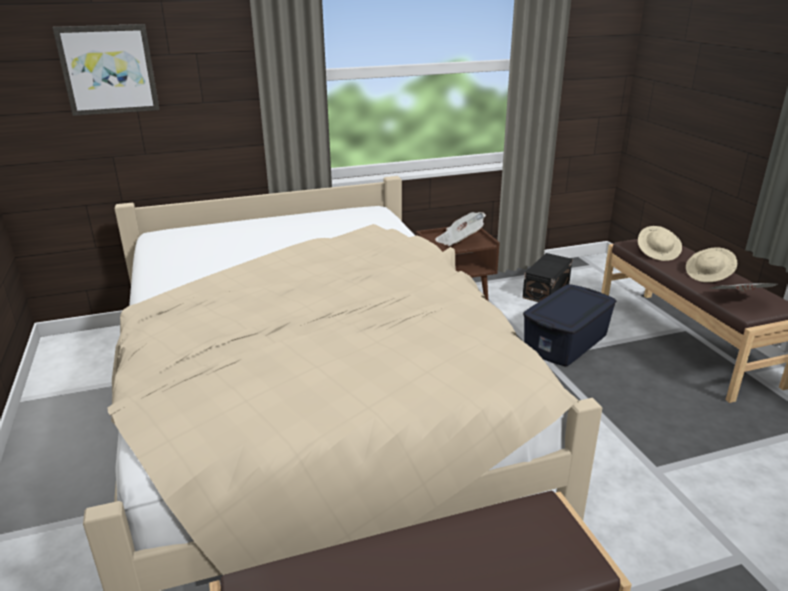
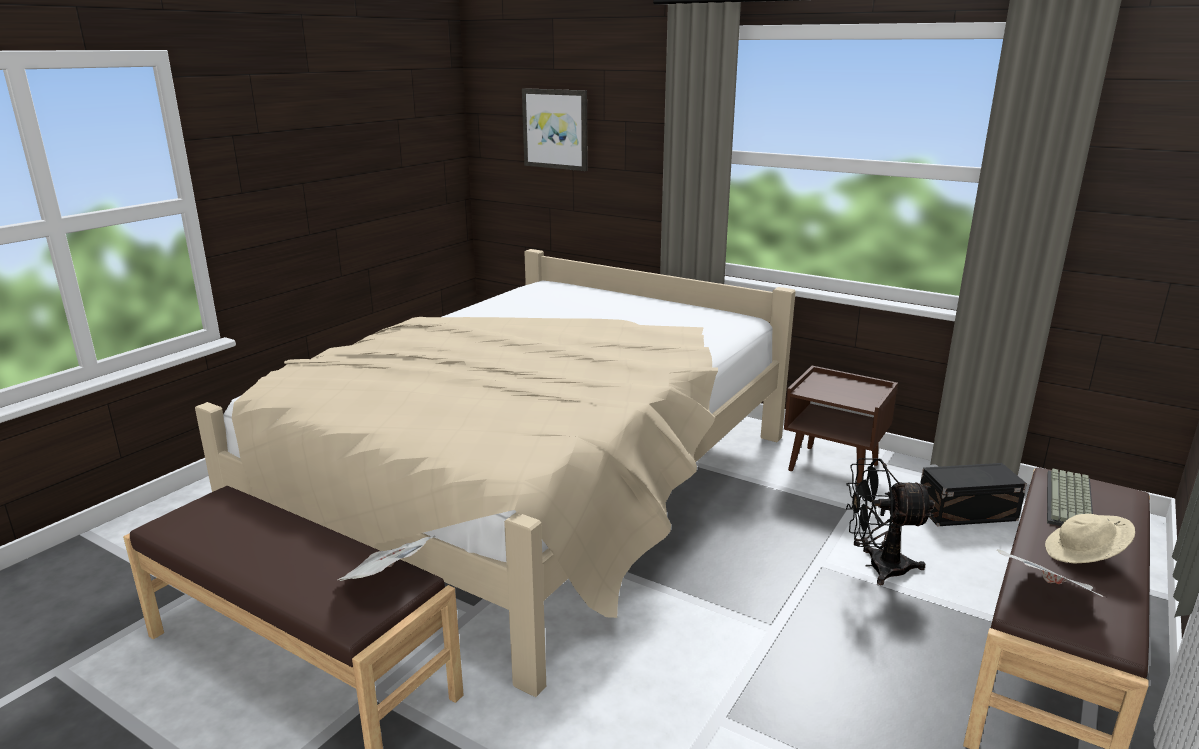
camera: 50 degrees right, 5 degrees down
newspaper [435,212,486,246] -> newspaper moved to [338,536,435,581]
blue storage box [523,284,617,366] -> black fan [846,458,934,585]
beige hat [638,226,682,261] -> keyboard [1047,468,1093,526]

